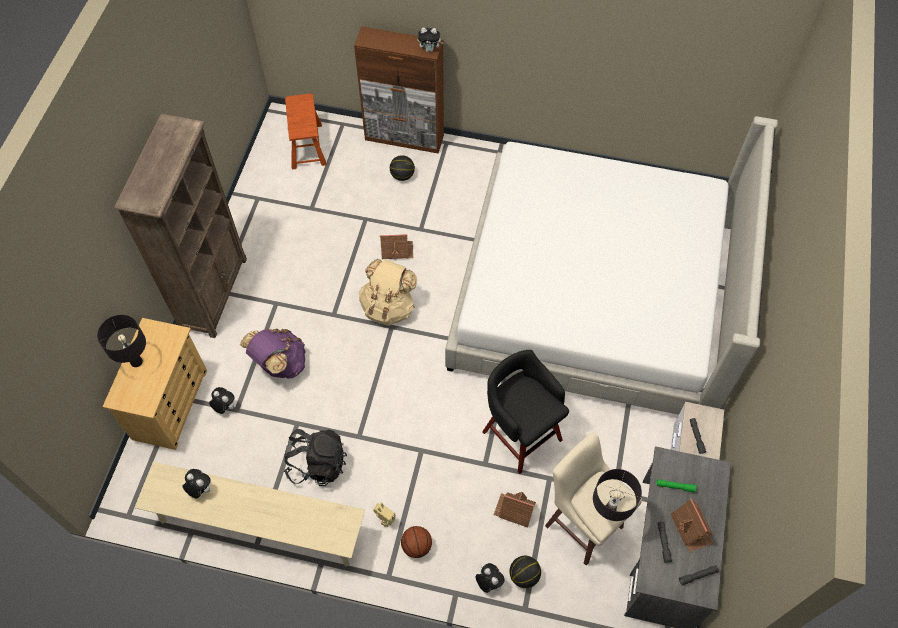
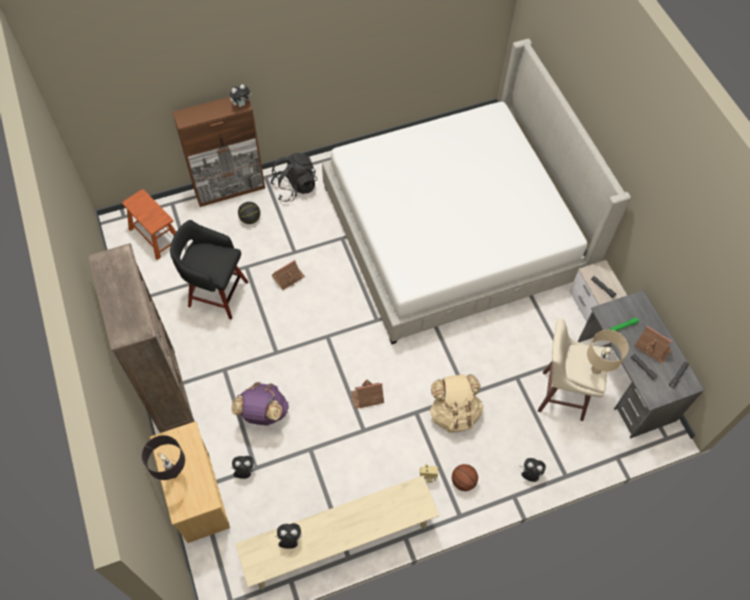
camera: 35 degrees left, 0 degrees up
black backpack [284,429,347,486] -> black backpack moved to [271,152,317,202]
beige backpack [359,259,417,326] -> beige backpack moved to [429,374,483,433]
black stool [482,350,569,474] -> black stool moved to [170,220,248,319]
toy house [494,492,536,528] -> toy house moved to [350,380,384,409]
basketball [509,556,541,588] -> none
black table lamp [593,469,642,521] -> beige table lamp [587,330,628,374]

